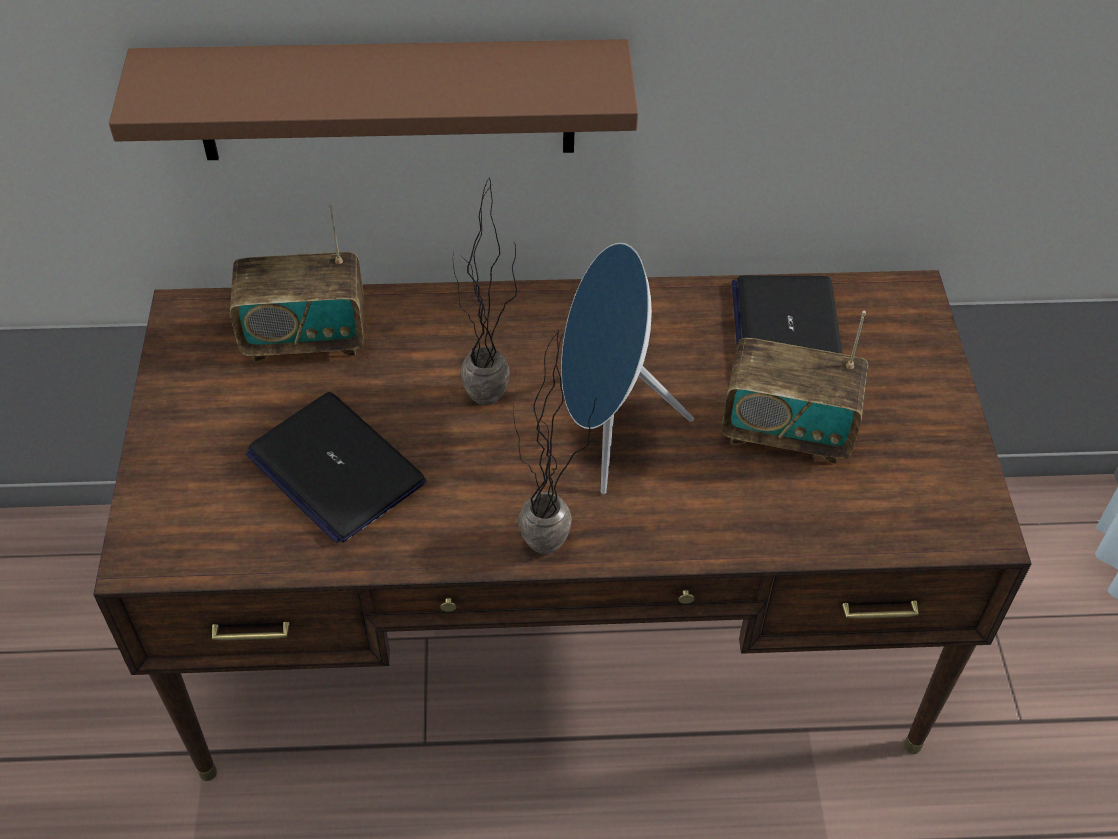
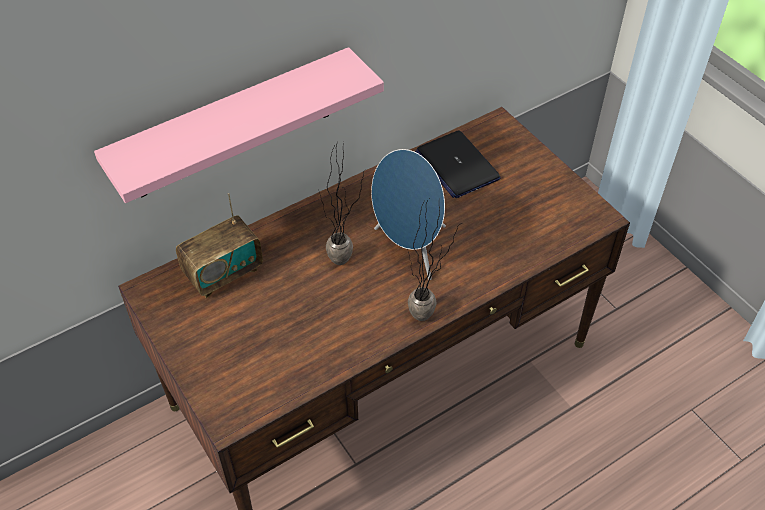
camera: 30 degrees left, 0 degrees up
brown shelf [109,39,638,160] -> pink shelf [94,47,384,203]
laptop [245,392,426,543] -> none
radio [722,311,868,464] -> none

